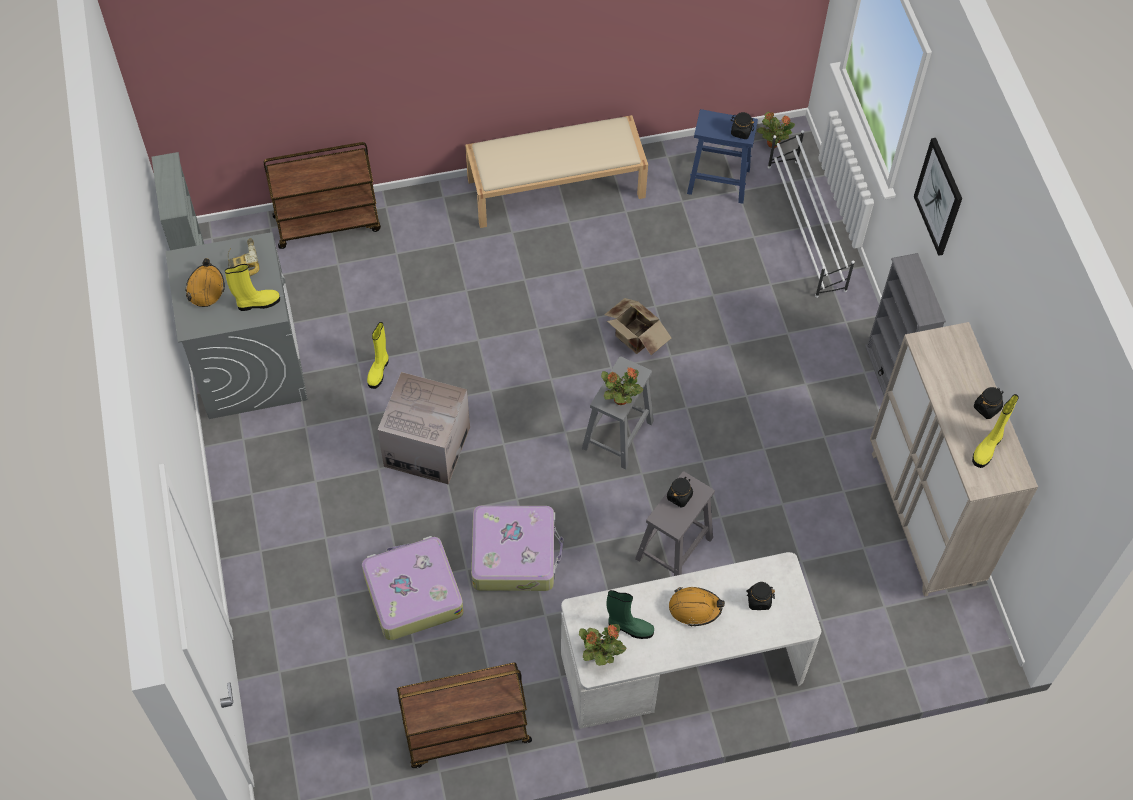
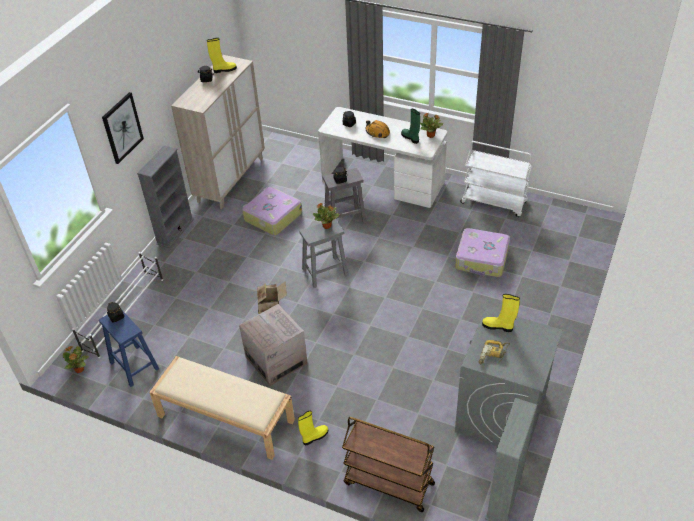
camera: 140 degrees left, 15 degrees down
orange hard hat [186,258,225,307] -> none
yellow boot [367,322,389,389] -> yellow boot moved to [298,411,328,445]
cardboard box [377,372,470,485] -> cardboard box moved to [239,304,308,386]
brown cart [397,662,532,768] -> white cart [460,141,532,217]
suitcase [471,506,564,591] -> suitcase moved to [242,187,302,235]

